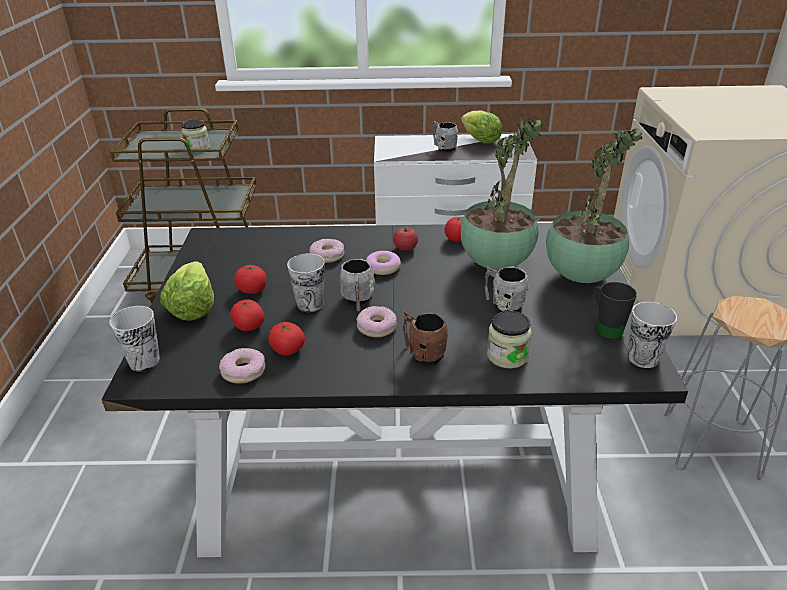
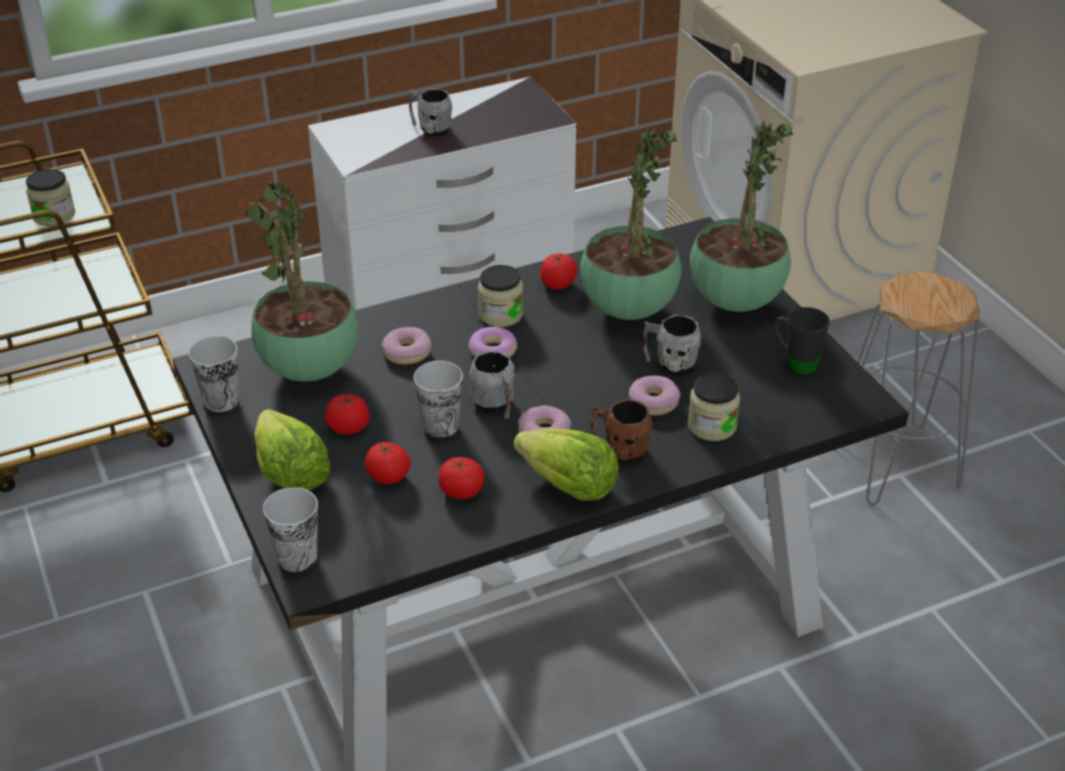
camera: 25 degrees left, 5 degrees up
donut [219,348,266,384] -> donut moved to [629,375,680,416]
tomato [393,228,418,251] -> jar [478,265,523,327]
lettuce [461,111,502,144] -> lettuce moved to [514,428,619,501]
cup [627,302,677,368] -> cup moved to [188,336,239,412]
none -> potted plant [246,180,358,382]

